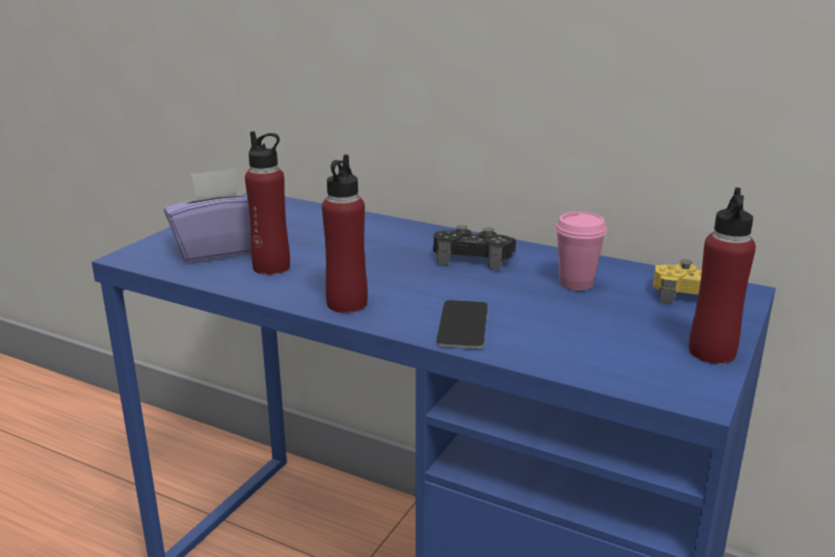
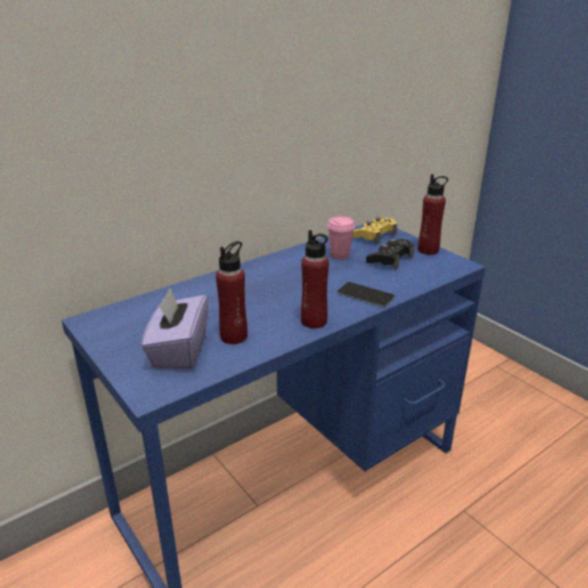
camera: 65 degrees left, 5 degrees up
black game controller [433,225,516,270] -> black game controller moved to [366,239,414,270]

